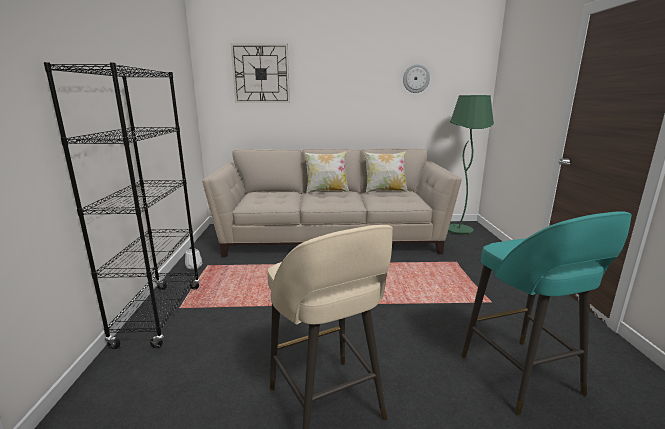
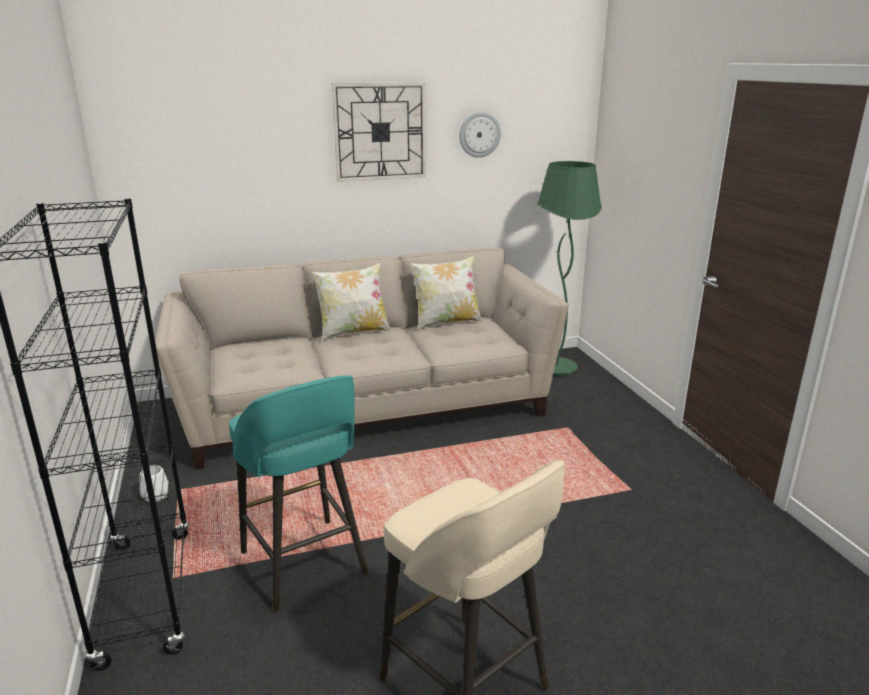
camera: 15 degrees left, 5 degrees up
wall clock [230,43,290,103] -> wall clock moved to [332,82,426,182]
turquoise stool [461,211,632,415] -> turquoise stool moved to [229,375,369,612]

